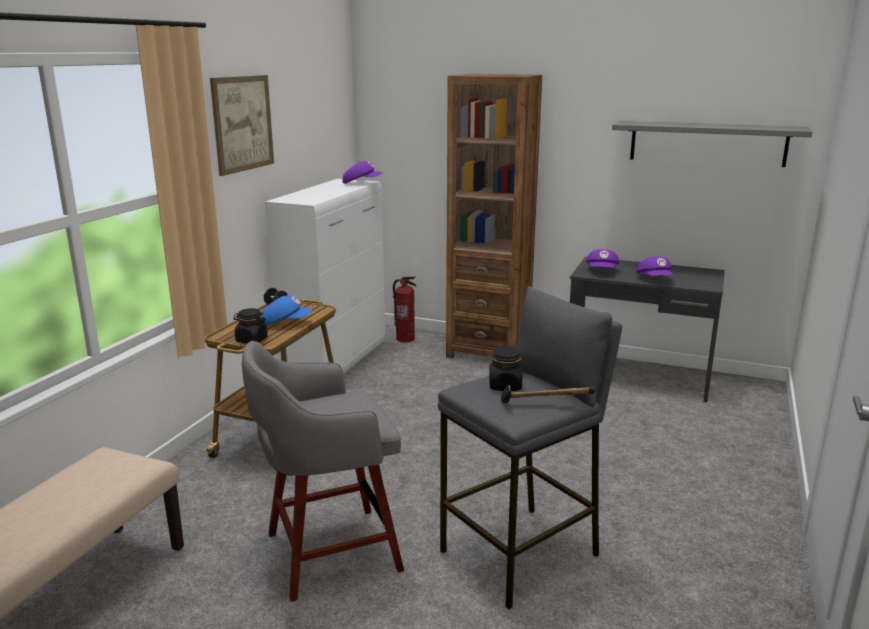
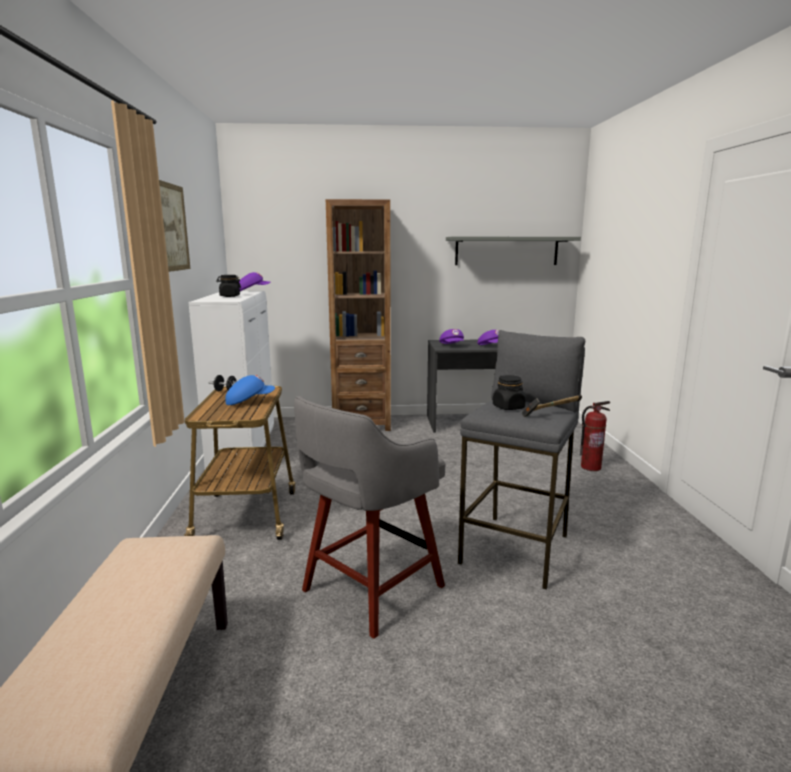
camera: 25 degrees left, 5 degrees down
black jar [233,308,268,343] -> black jar moved to [216,275,241,297]
fire extinguisher [393,277,416,342] -> fire extinguisher moved to [580,401,610,471]

